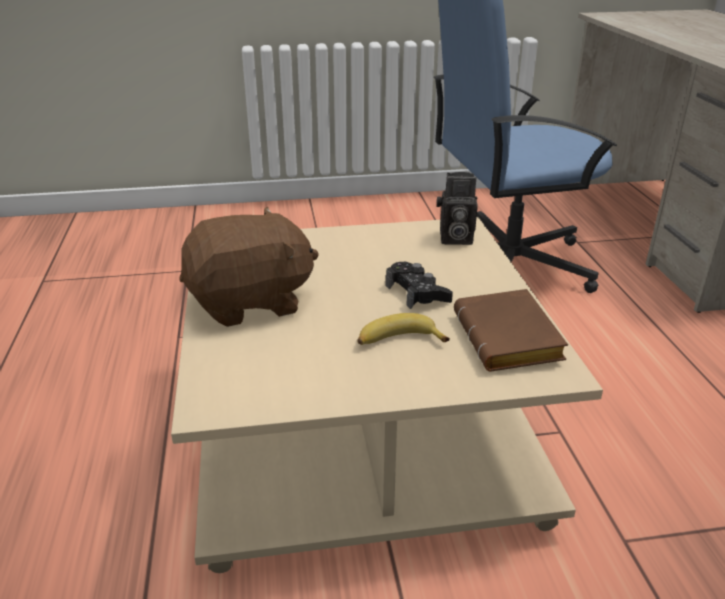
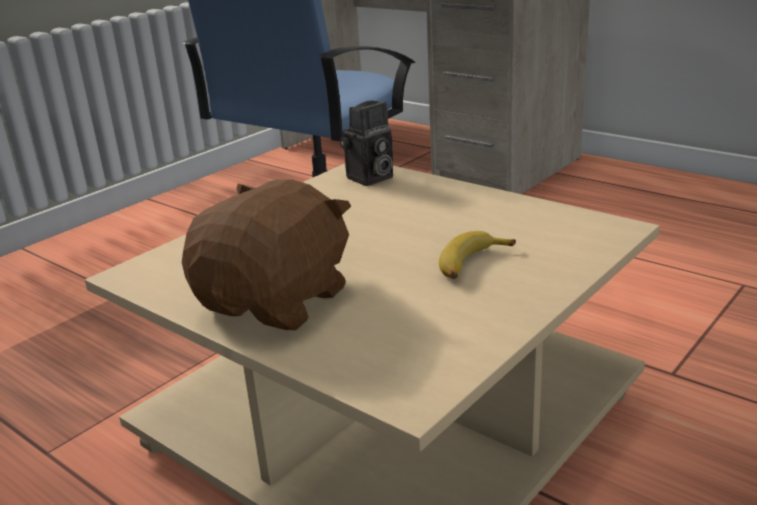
camera: 40 degrees left, 5 degrees down
black game controller [385,261,453,309] -> none
brown book [454,289,568,372] -> none

